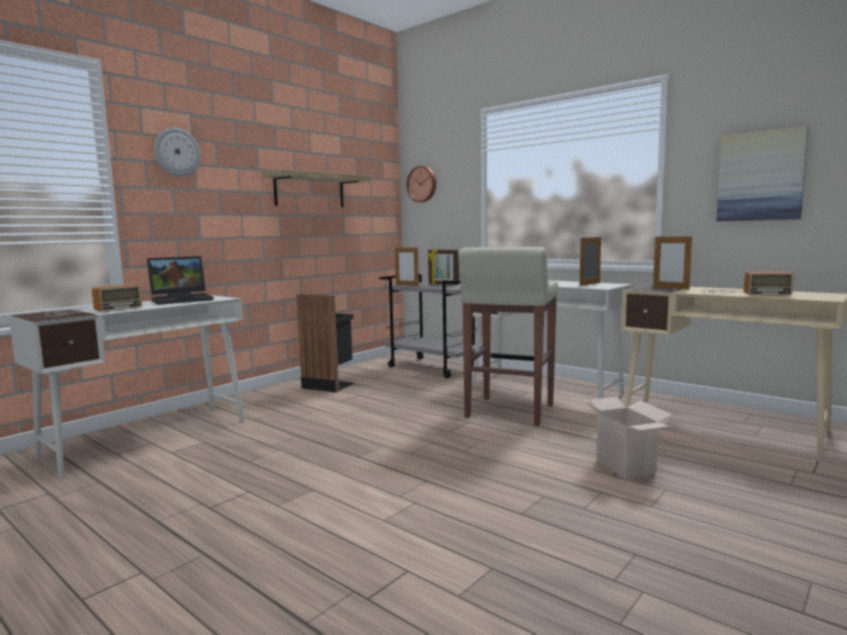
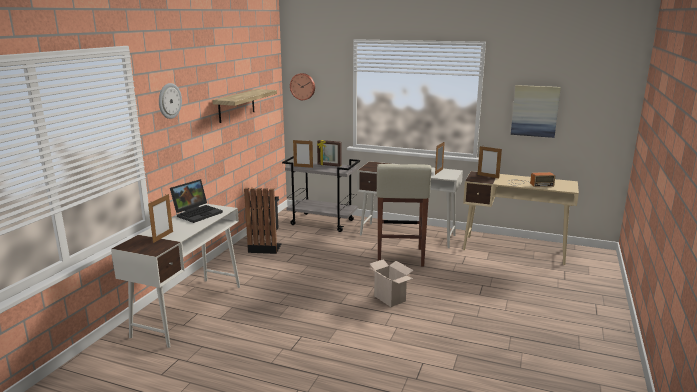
camera: 20 degrees left, 10 degrees up
radio [44,284,142,316] -> picture frame [148,194,173,243]
cardboard box [586,397,672,479] -> cardboard box moved to [370,259,414,307]

